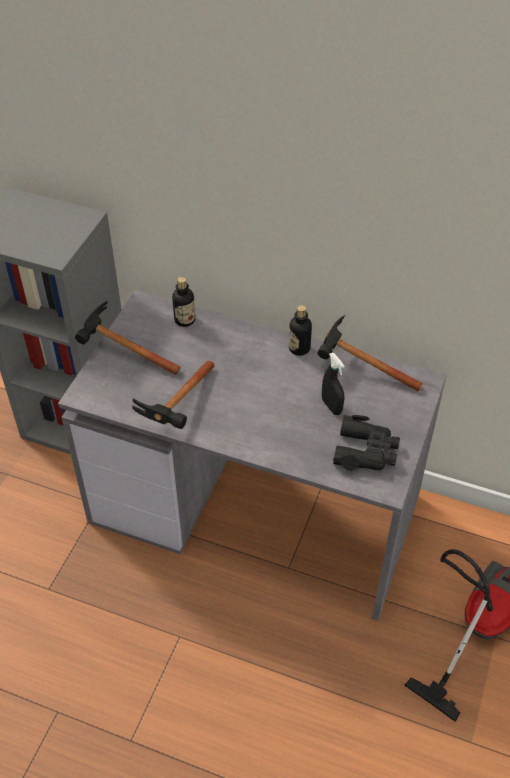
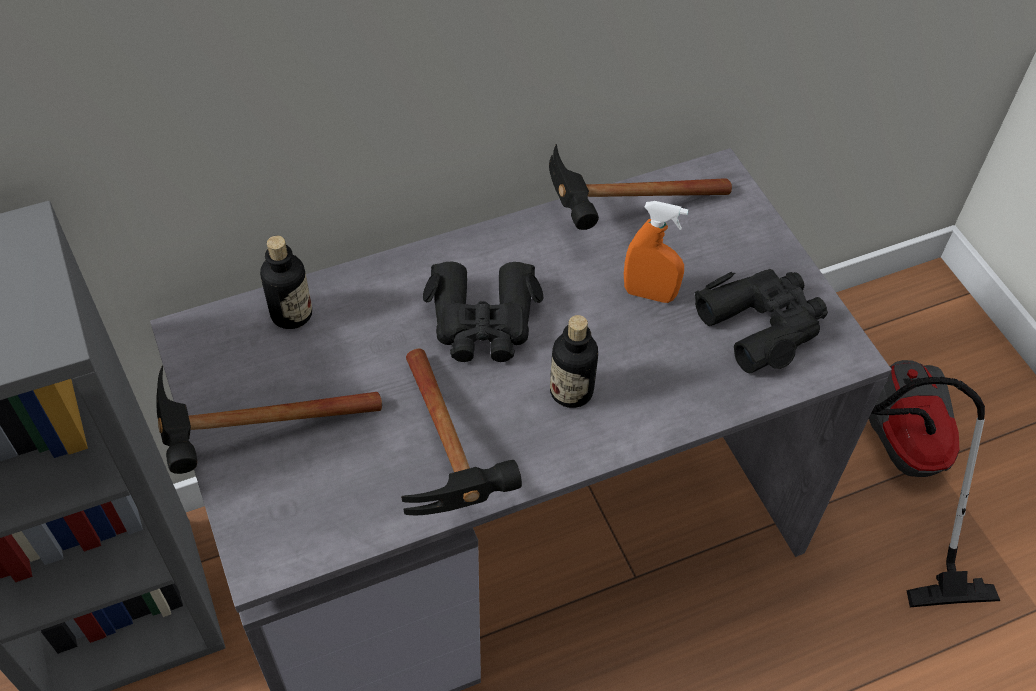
camera: 45 degrees left, 5 degrees up
bottle [289,305,312,356] -> bottle moved to [550,315,598,408]
black spray bottle [322,353,345,415] -> orange spray bottle [624,201,688,303]
none -> black binoculars [423,262,543,362]

